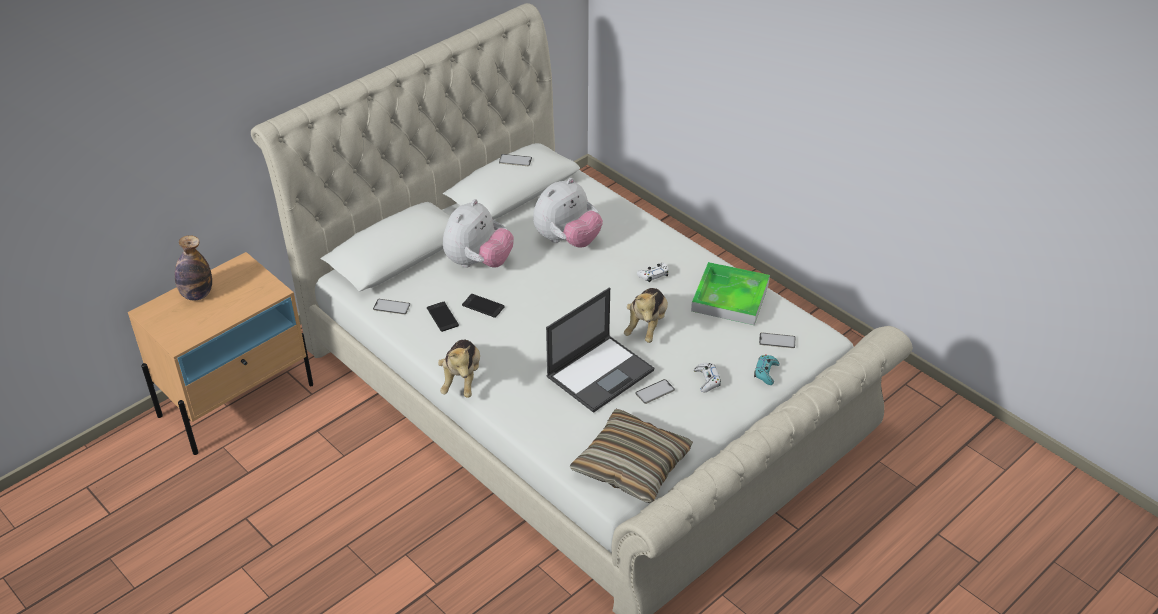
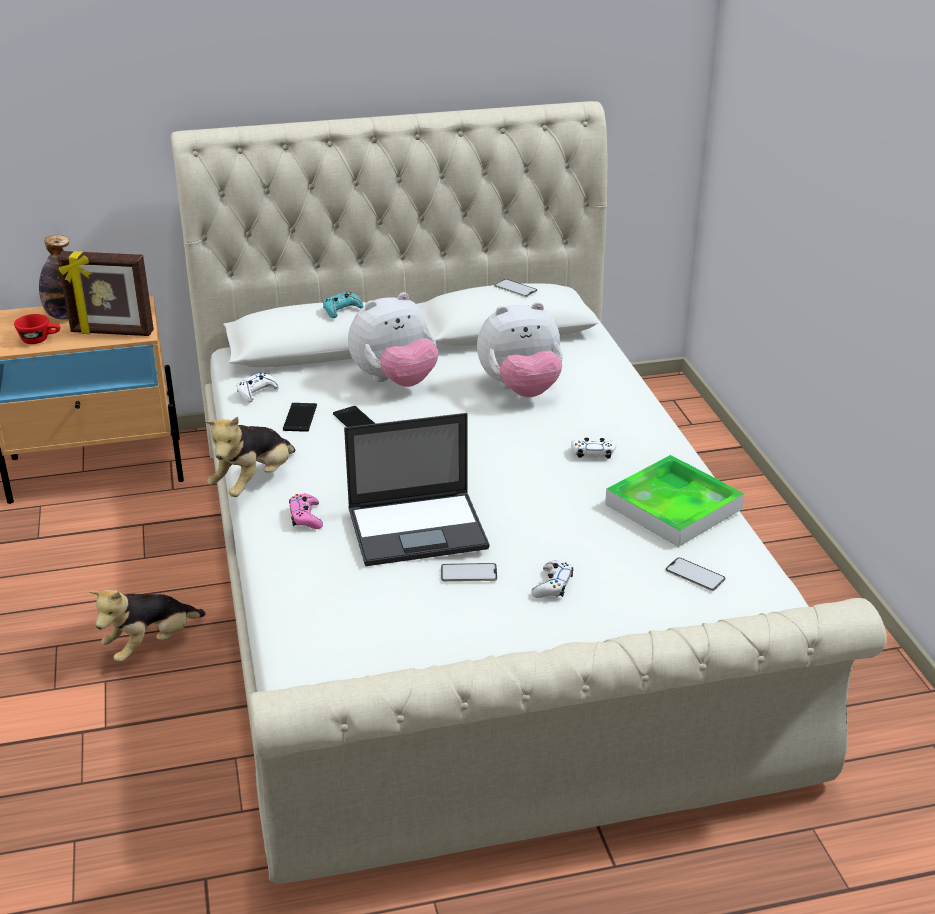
camera: 30 degrees right, 10 degrees down
phone [373,299,410,315] -> white game controller [237,373,279,403]
pillow [570,409,693,503] -> none
plush toy [624,288,668,343] -> plush toy moved to [89,590,206,663]
turquoise game controller [754,355,780,385] -> turquoise game controller moved to [323,292,363,318]
none -> red cup [14,314,60,344]
none -> picture frame [57,251,154,336]
none -> pink game controller [289,494,323,529]

